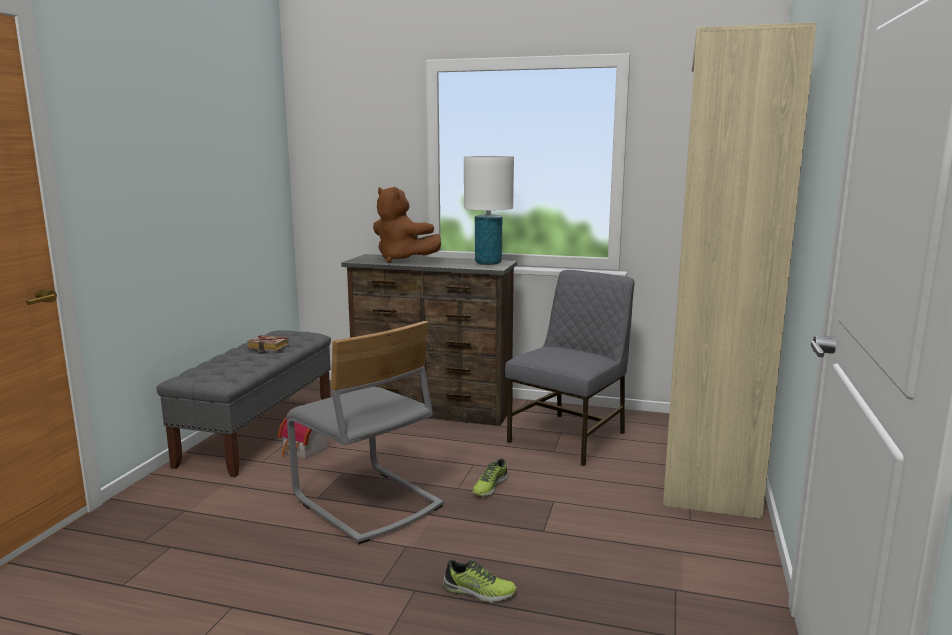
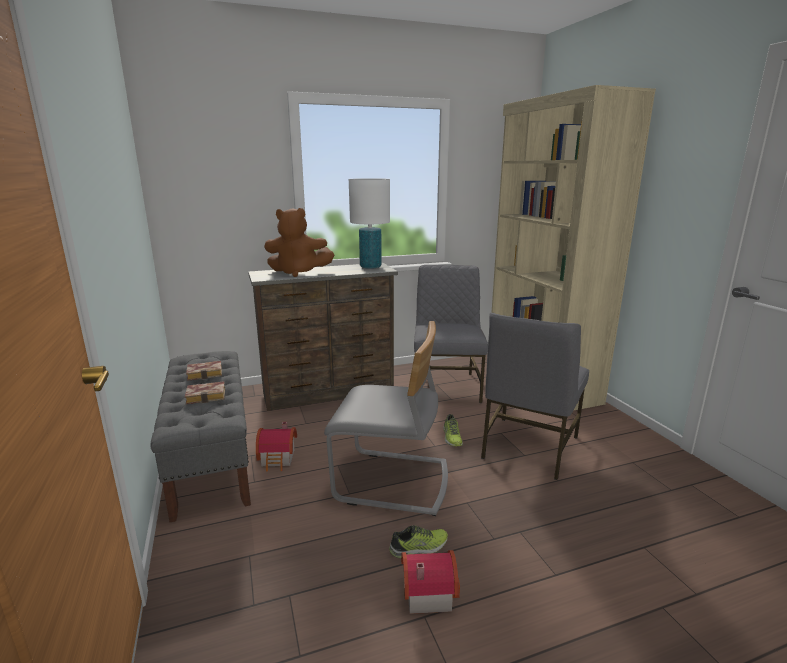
camera: 35 degrees left, 5 degrees up
shoe [443,560,516,602] -> shoe moved to [389,525,448,558]
none -> book [185,381,225,404]
none -> toy house [401,550,460,614]
none -> grey chair [481,313,589,480]

